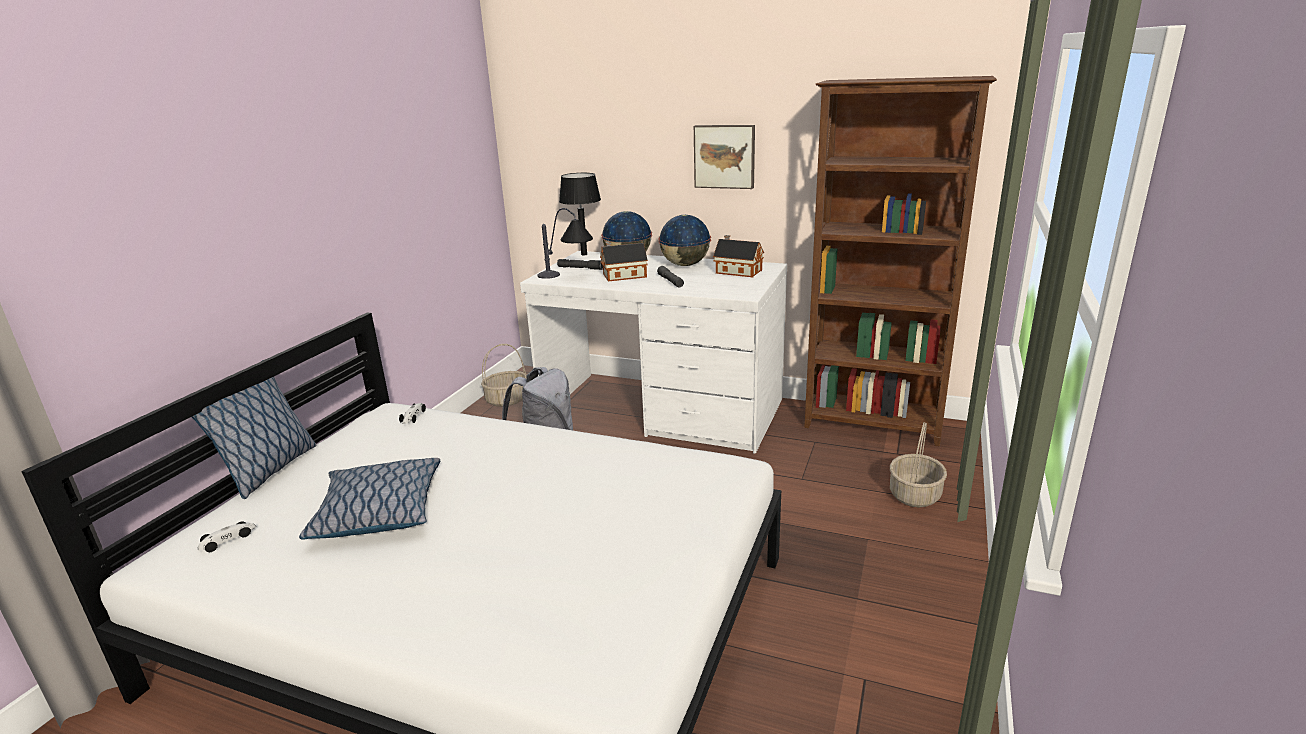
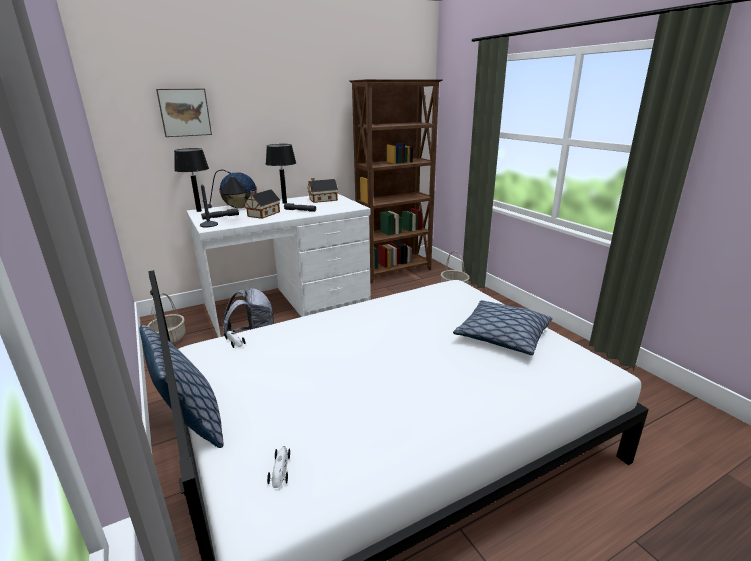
camera: 50 degrees left, 0 degrees up
pillow [299,458,440,540] -> pillow moved to [453,300,553,355]
globe [658,215,711,266] -> black table lamp [266,144,296,204]
picture [694,125,755,189] -> picture moved to [156,89,212,137]

